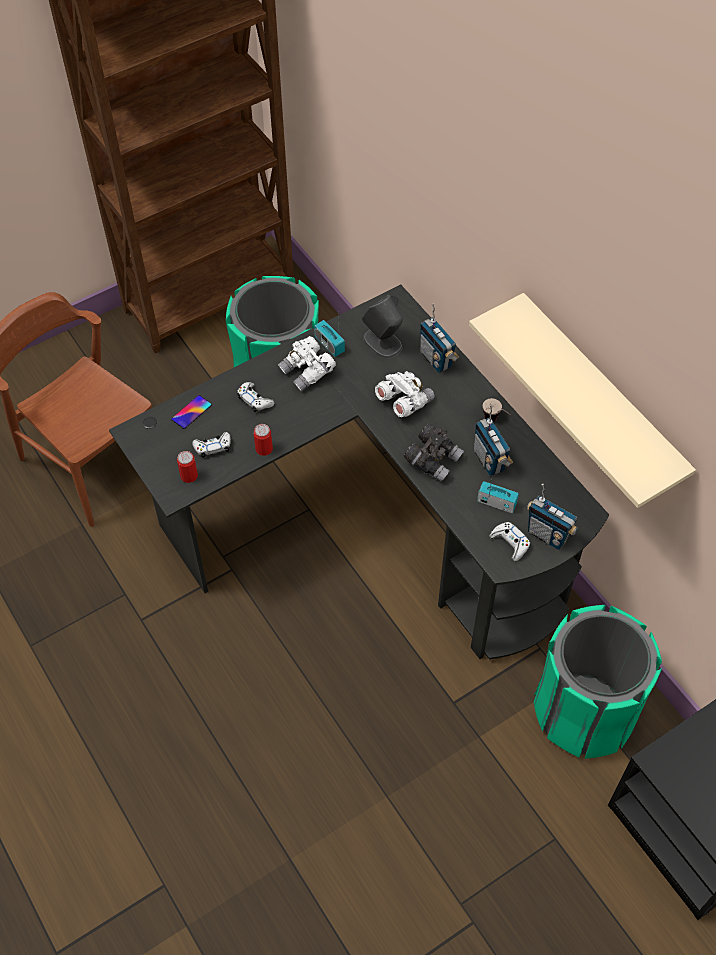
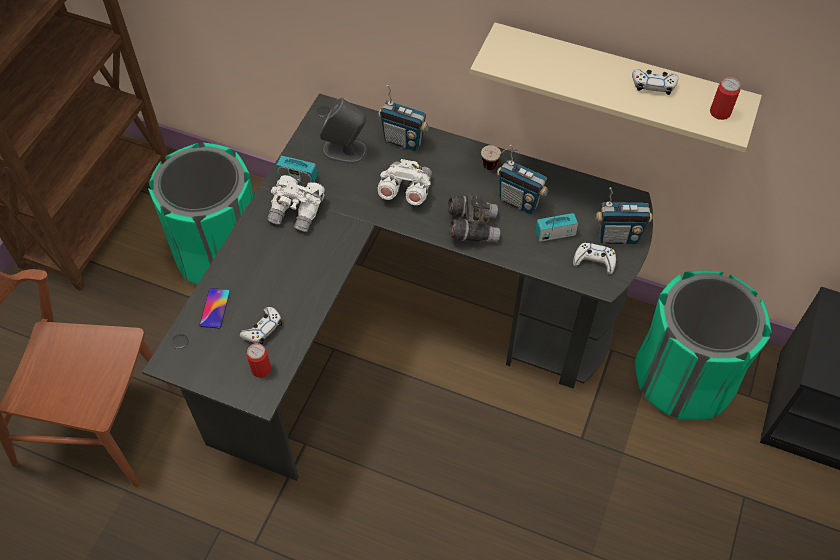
camera: 35 degrees left, 0 degrees up
white game controller [237,382,274,413] -> white game controller moved to [632,69,679,95]
can [254,424,273,456] -> can moved to [710,77,740,120]

